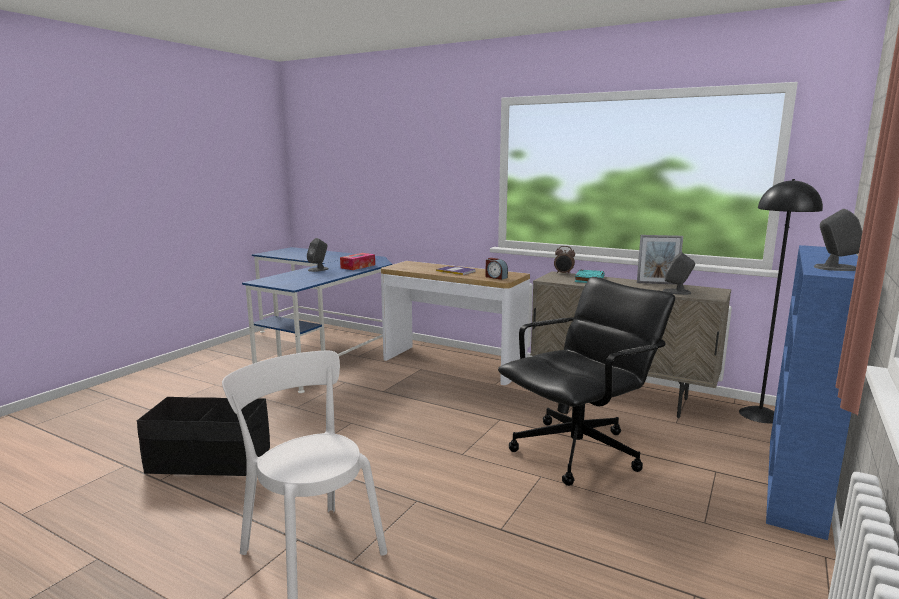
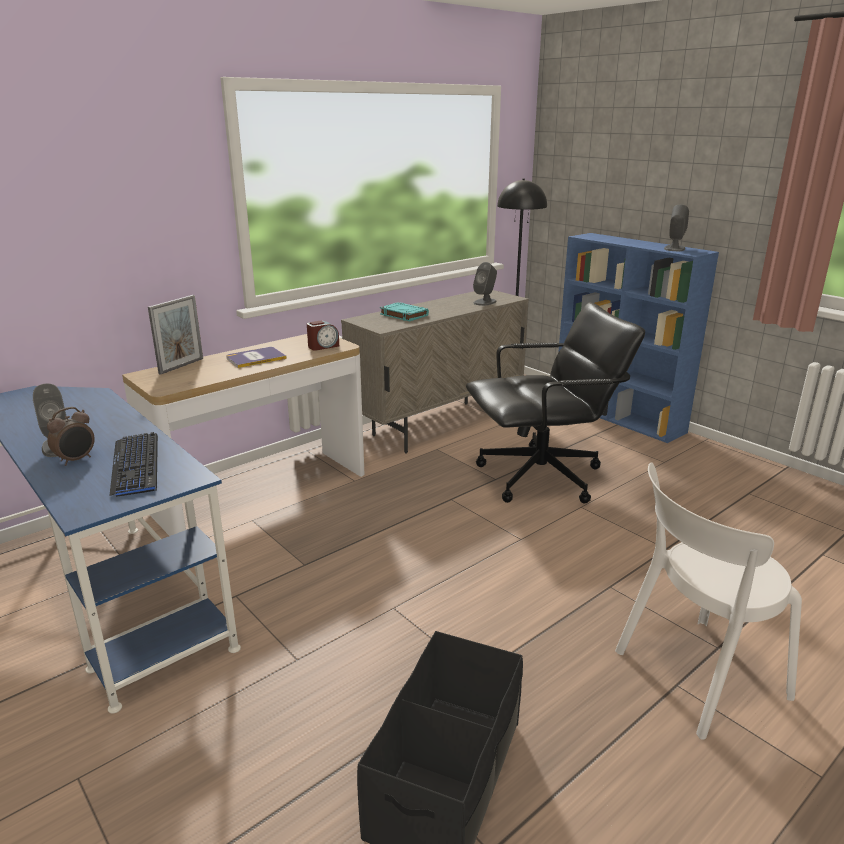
camera: 70 degrees left, 10 degrees up
tissue box [340,253,375,270] -> none
black office chair [498,277,675,486] -> black office chair turned 90 degrees clockwise [466,302,645,503]
alarm clock [554,246,575,275] -> alarm clock moved to [47,407,95,466]
picture frame [637,235,683,285] -> picture frame moved to [148,295,203,375]
none -> keyboard [109,432,158,497]

